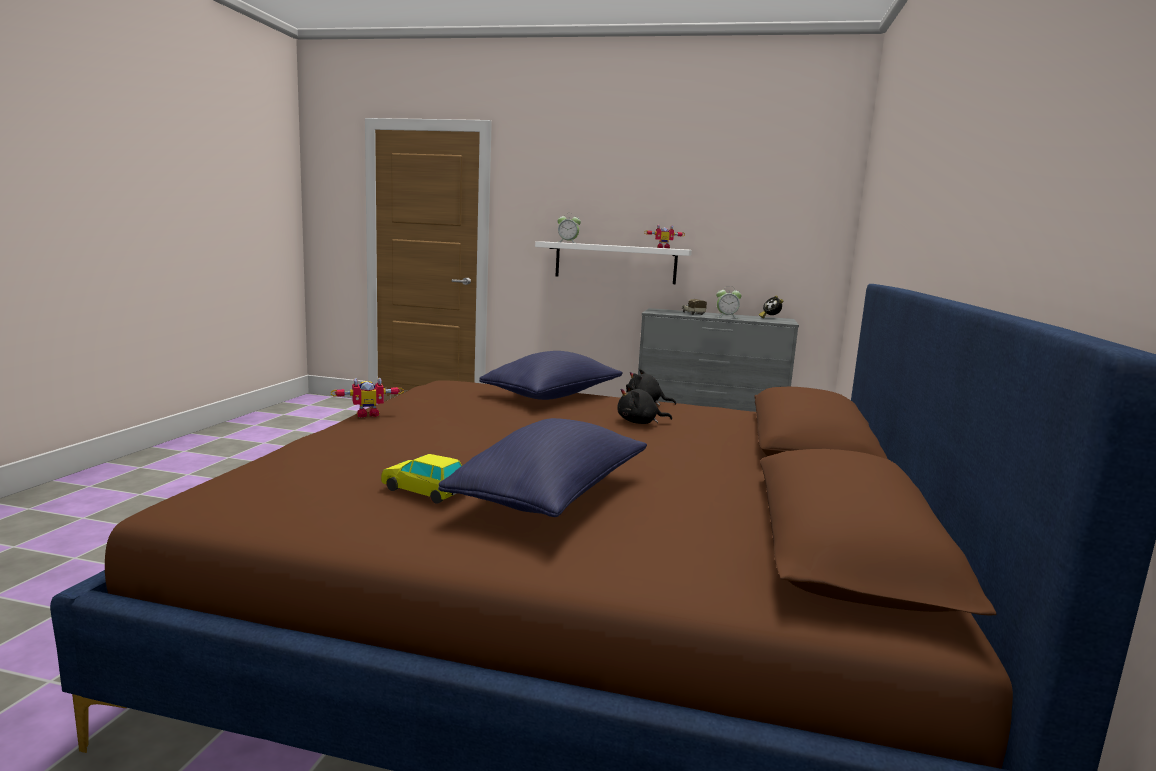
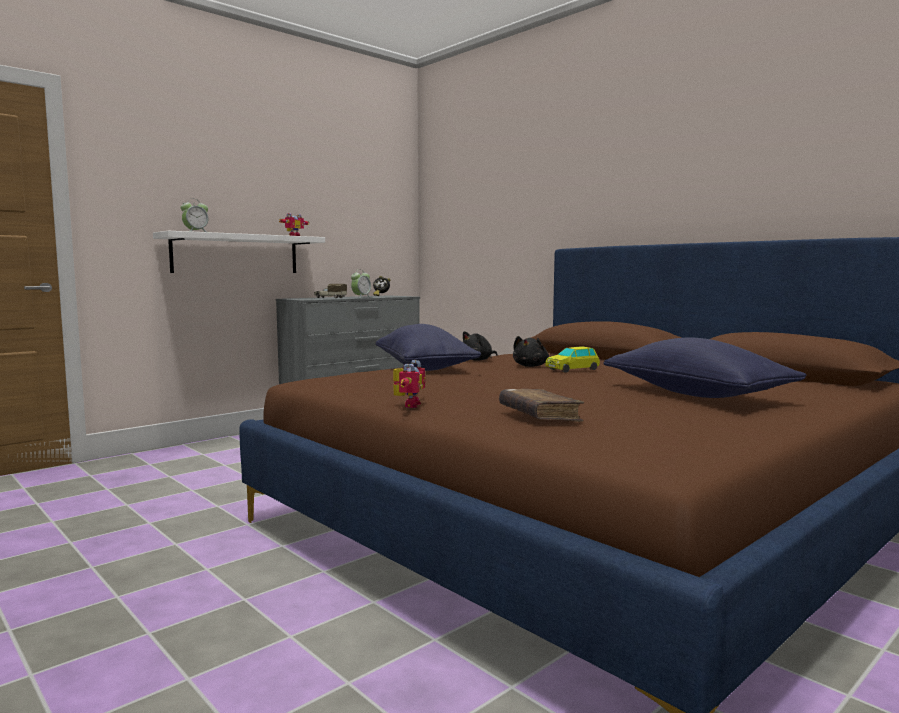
camera: 55 degrees left, 5 degrees down
toy car [381,454,462,504] -> toy car moved to [545,346,600,373]
none -> brown book [499,389,584,422]

